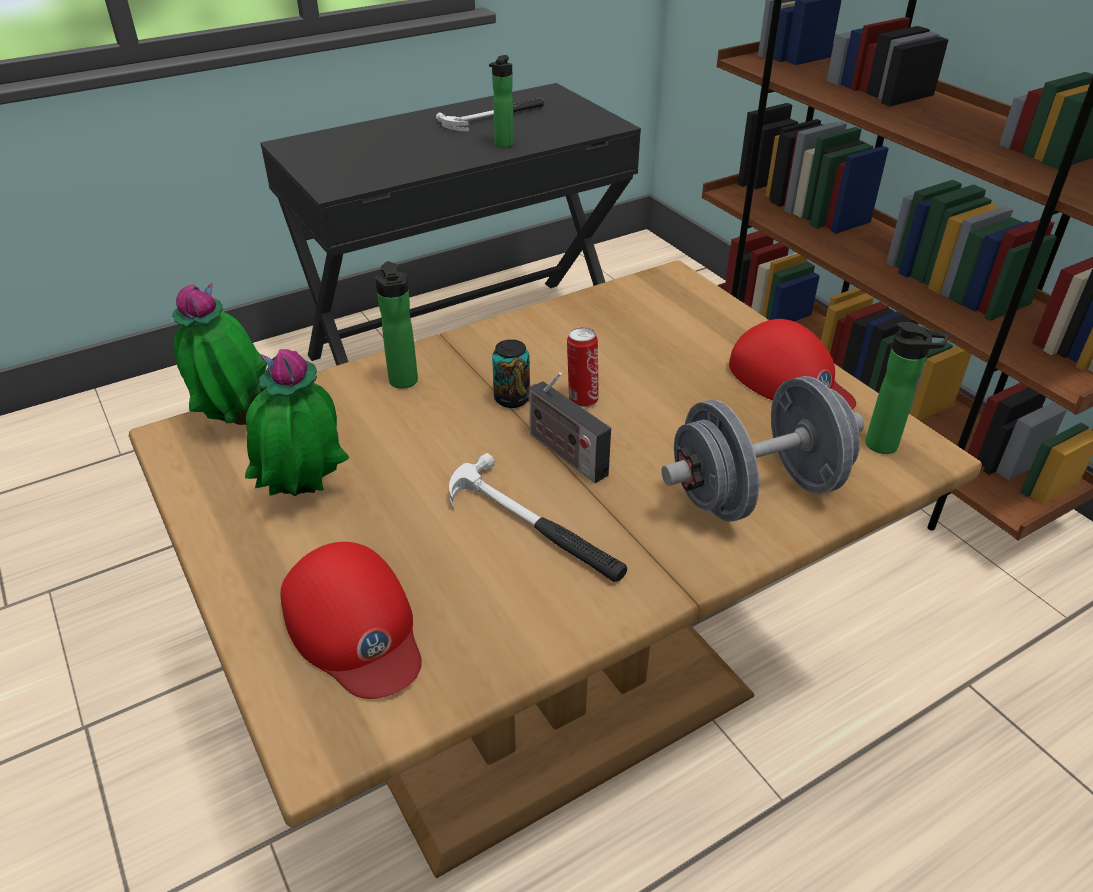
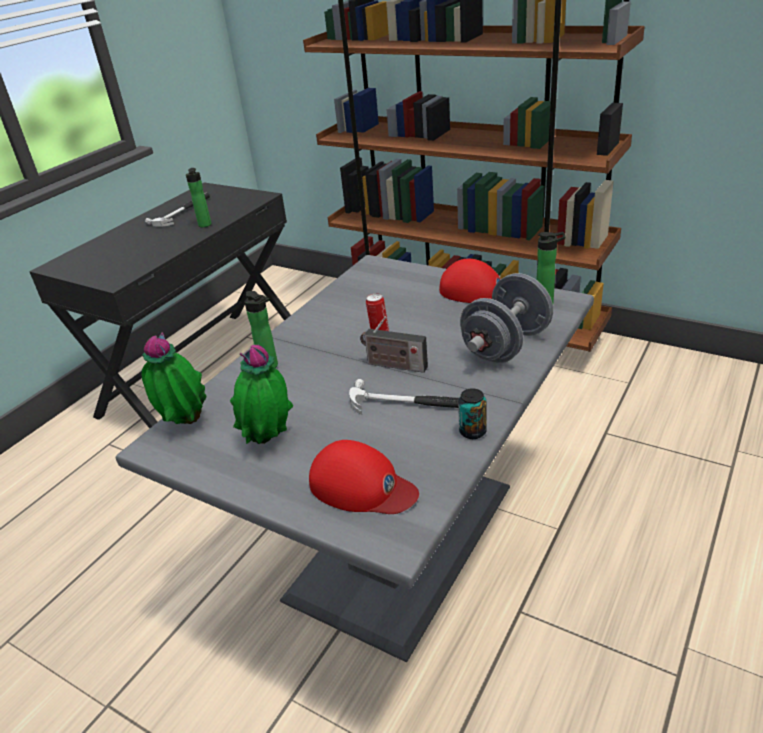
camera: 25 degrees left, 5 degrees down
brown dining table [129,260,982,878] -> grey dining table [116,255,594,662]
can [492,339,530,408] -> can moved to [458,388,487,439]

